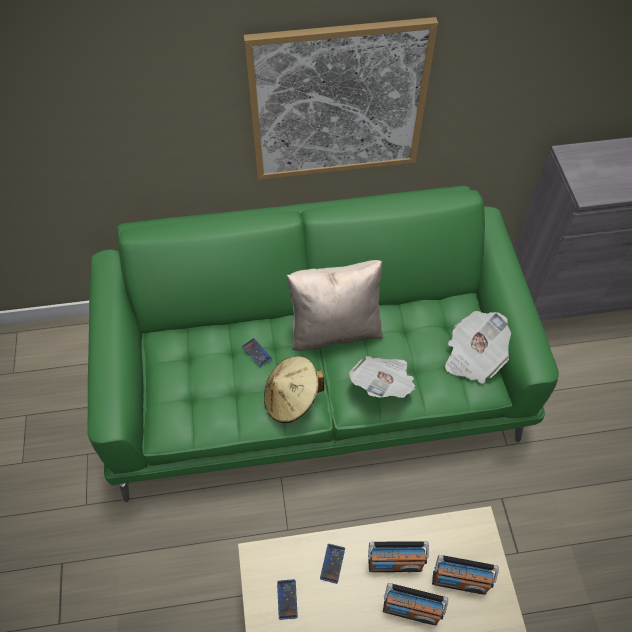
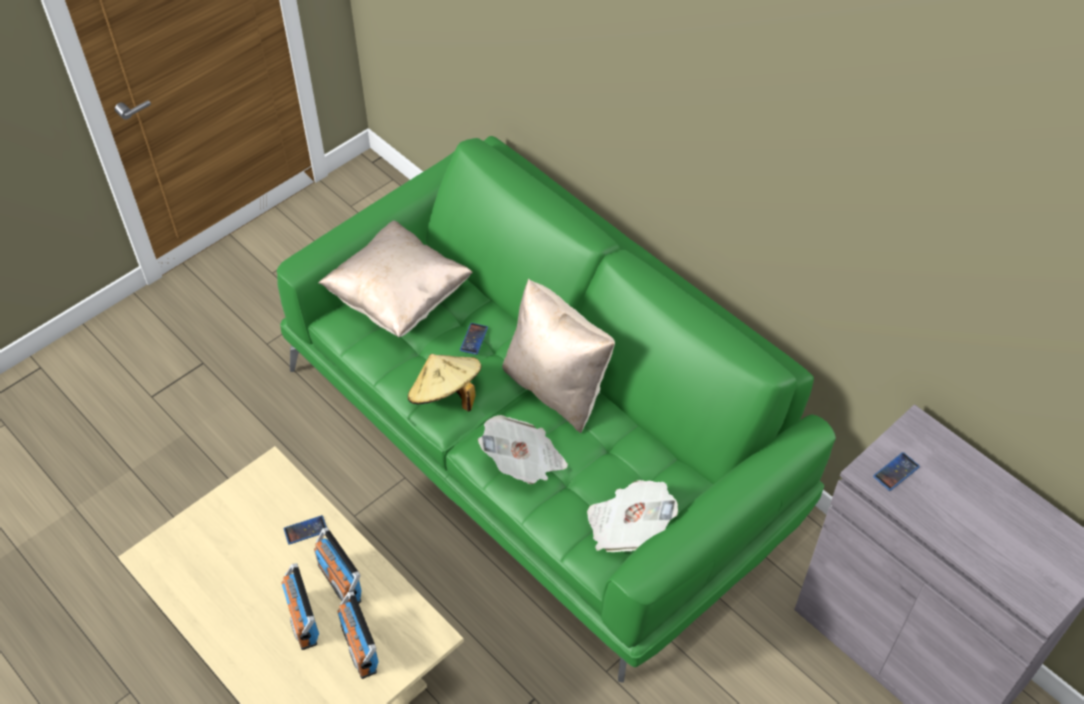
camera: 55 degrees right, 5 degrees down
picture [244,17,438,180] -> none
phone [277,579,298,620] -> phone moved to [873,452,920,491]
none -> beige pillow [318,220,473,337]

